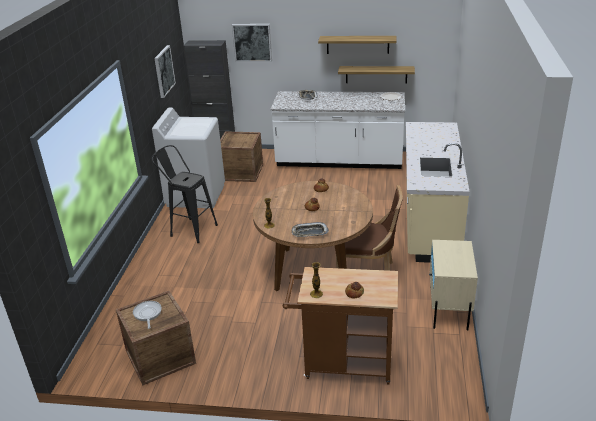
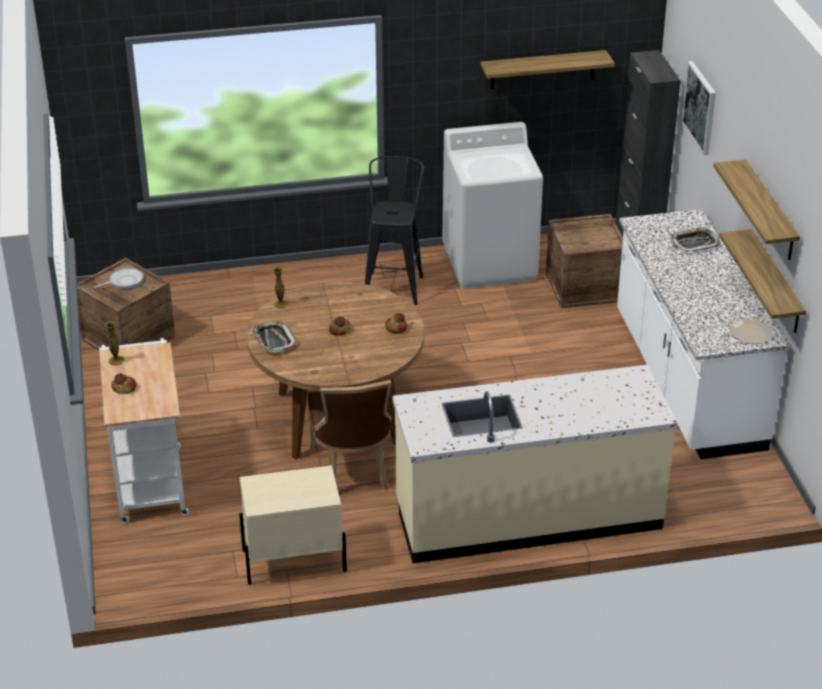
camera: 70 degrees right, 5 degrees up
picture [154,45,176,98] -> shelf [480,50,615,89]
brown cart [283,267,398,384] -> white cart [99,338,189,523]

